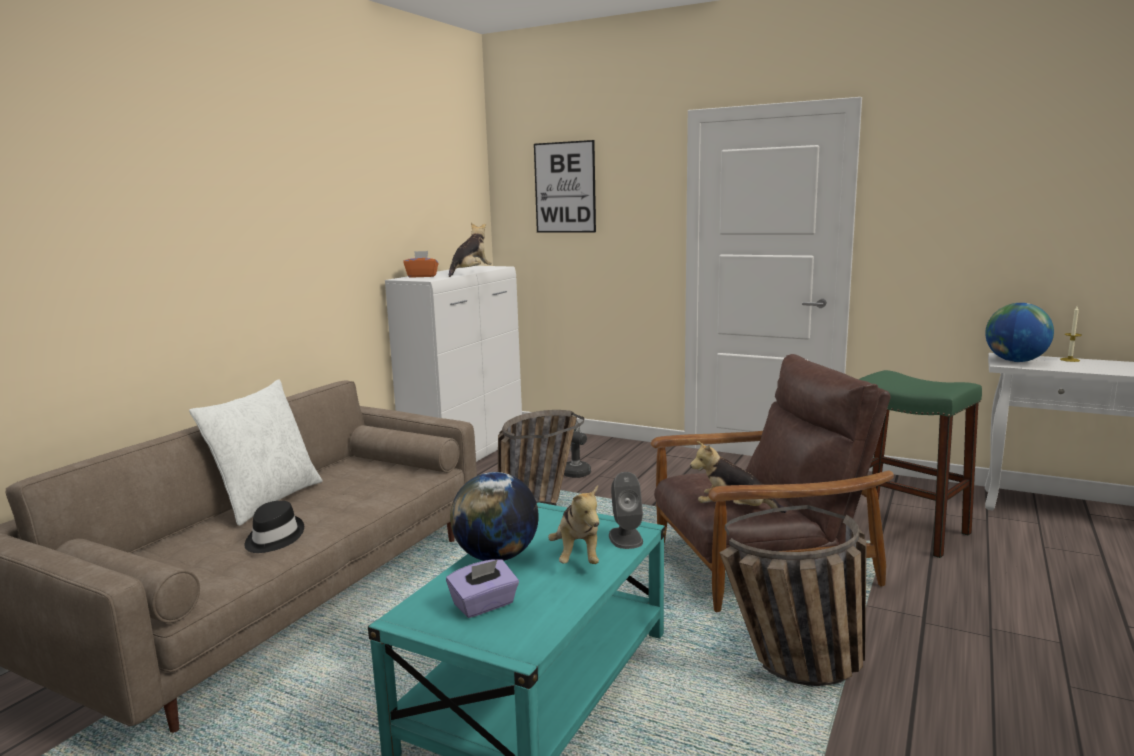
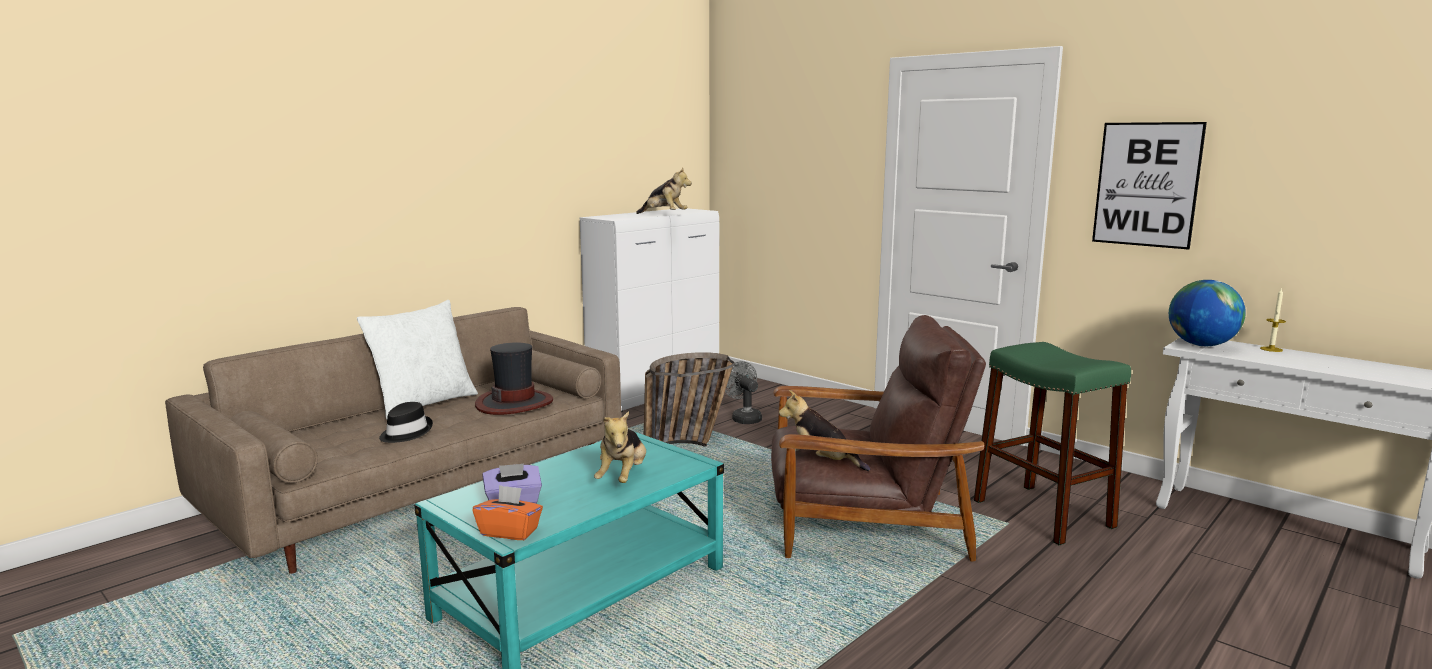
camera: 15 degrees right, 0 degrees up
orange tissue box [403,251,439,278] -> orange tissue box moved to [472,485,543,540]
plush toy [449,223,492,277] -> plush toy turned 75 degrees clockwise [636,167,692,214]
globe [450,472,539,561] -> none
picture [534,140,596,232] -> picture moved to [1092,122,1207,250]
grey speaker [609,472,643,549] -> none
basket [719,505,867,686] -> none
none -> hat [475,342,553,415]

